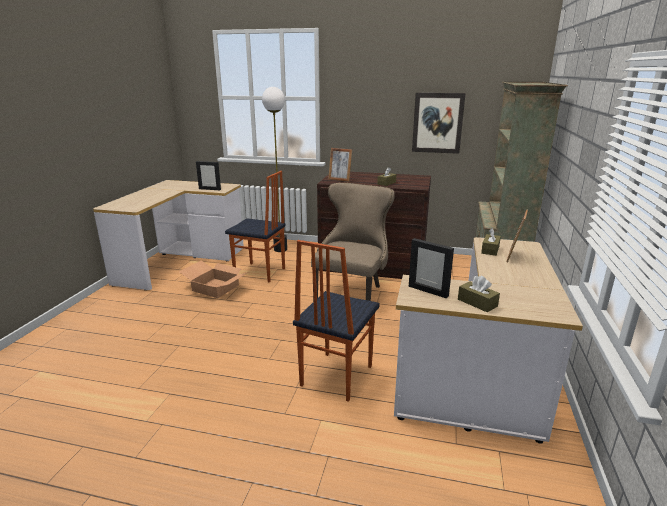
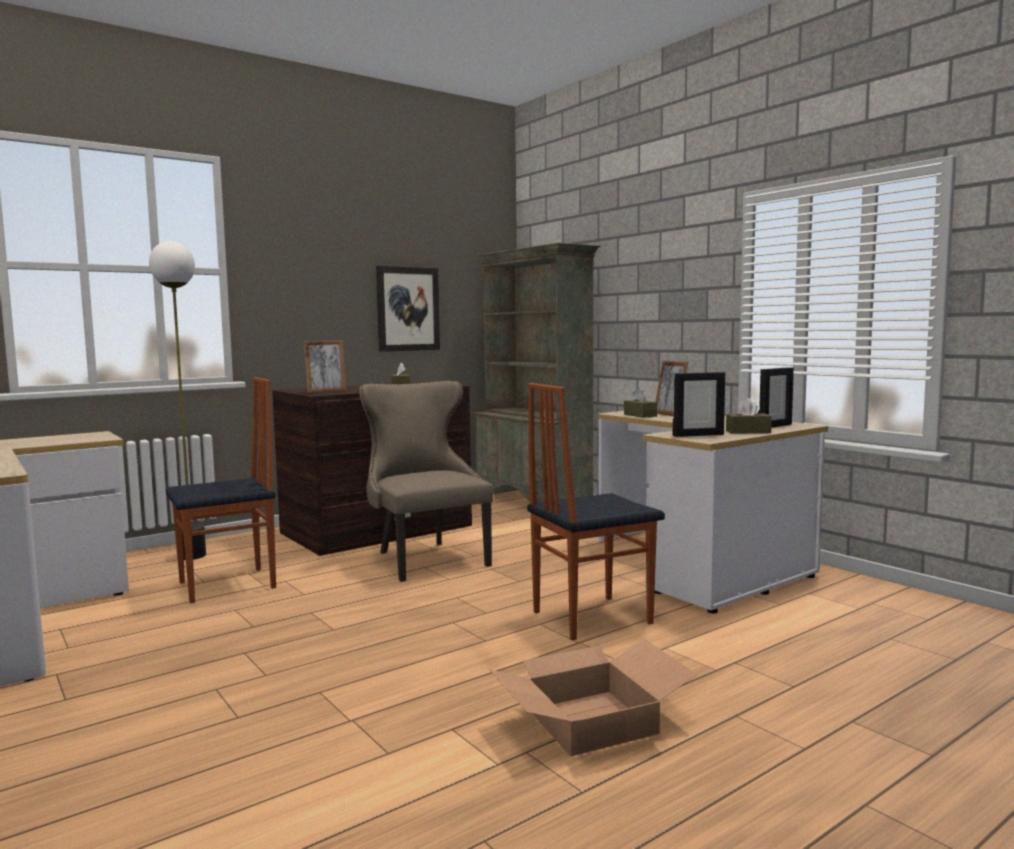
camera: 50 degrees left, 15 degrees down
cardboard box [179,260,249,298] -> cardboard box moved to [489,639,698,757]
picture frame [196,161,221,190] -> picture frame moved to [757,367,794,428]
chair [293,240,380,402] -> chair turned 90 degrees clockwise [527,383,665,640]

